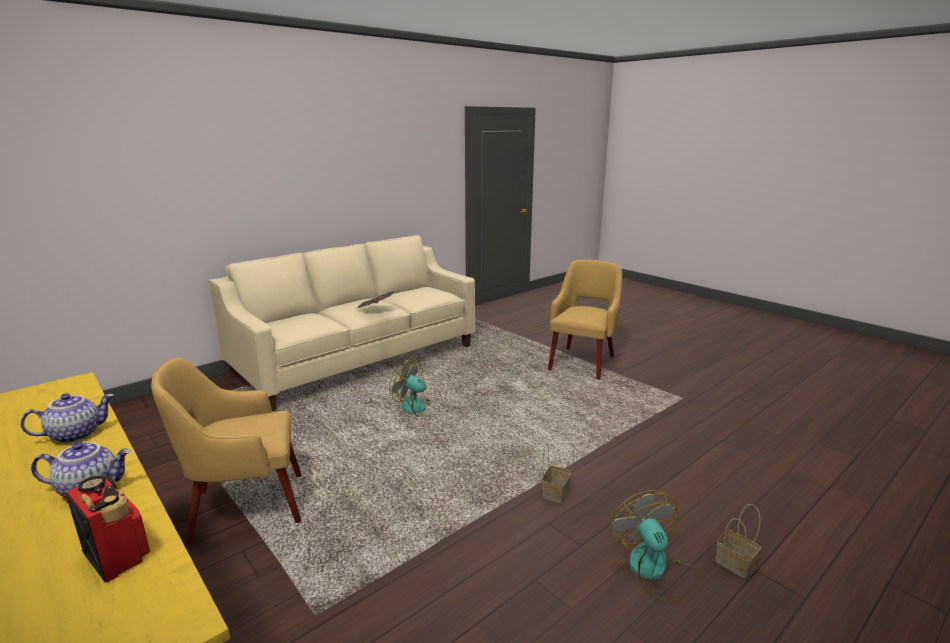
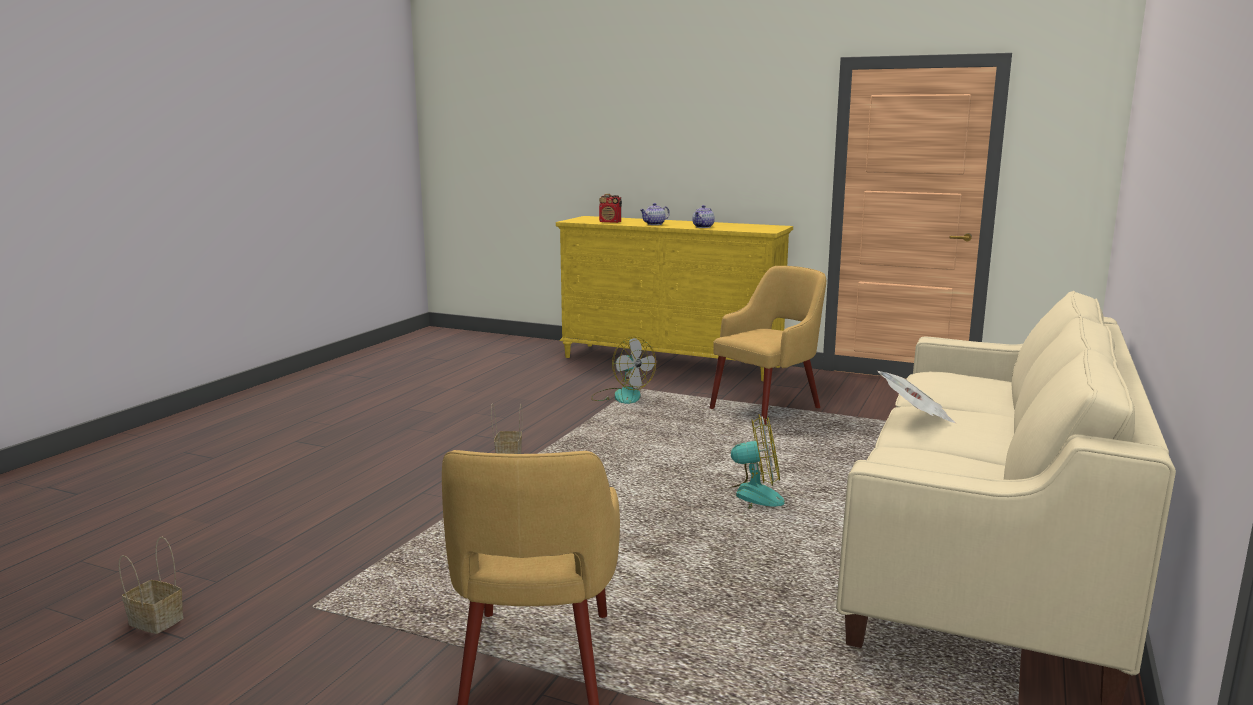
camera: 155 degrees right, 5 degrees down
fan [610,490,701,601] -> fan moved to [591,336,656,404]
basket [715,504,762,579] -> basket moved to [119,537,183,634]

